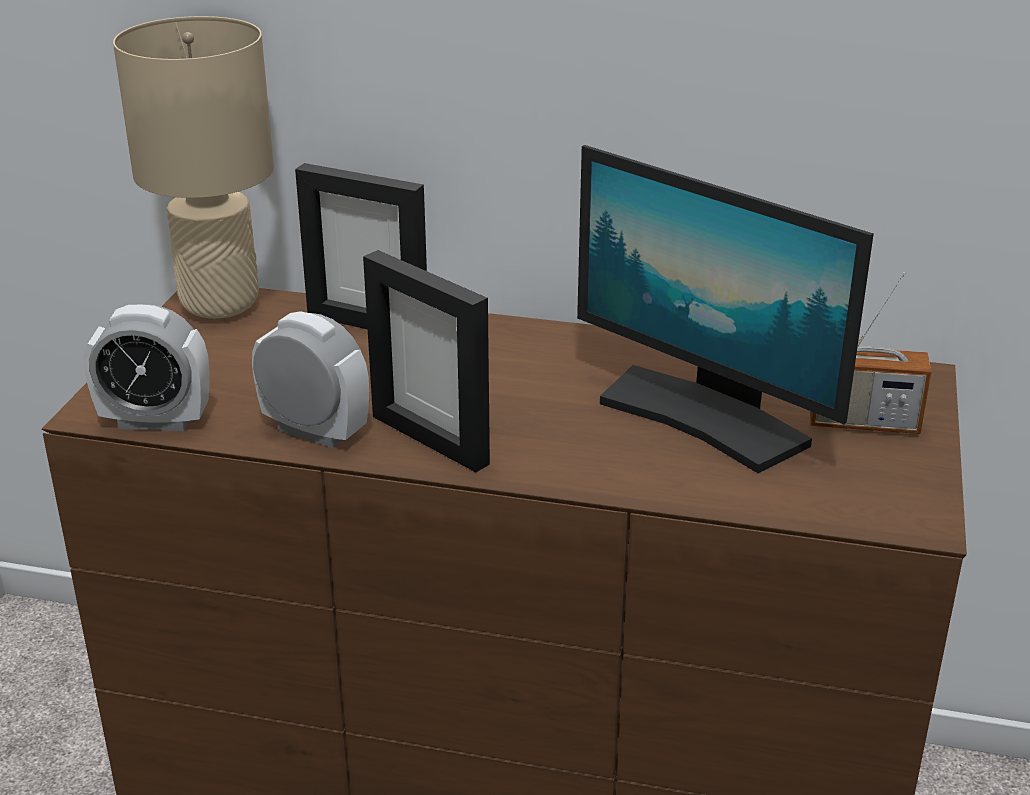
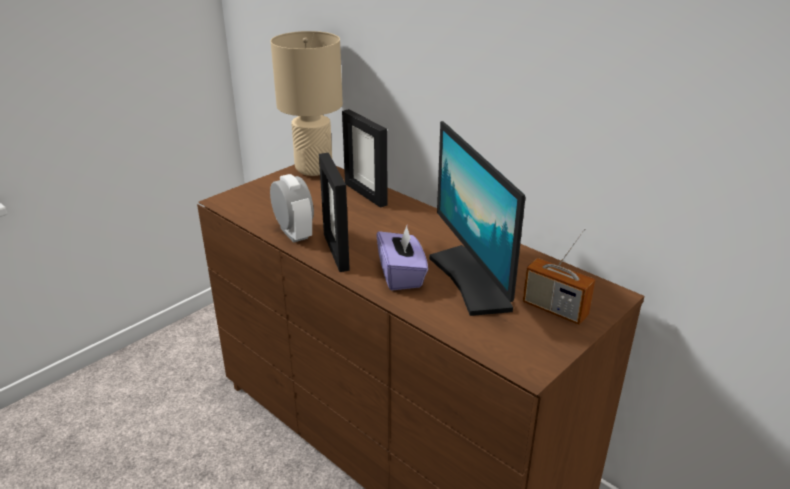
camera: 30 degrees right, 0 degrees up
alarm clock [84,304,210,431] -> none
none -> purple tissue box [376,226,428,290]

